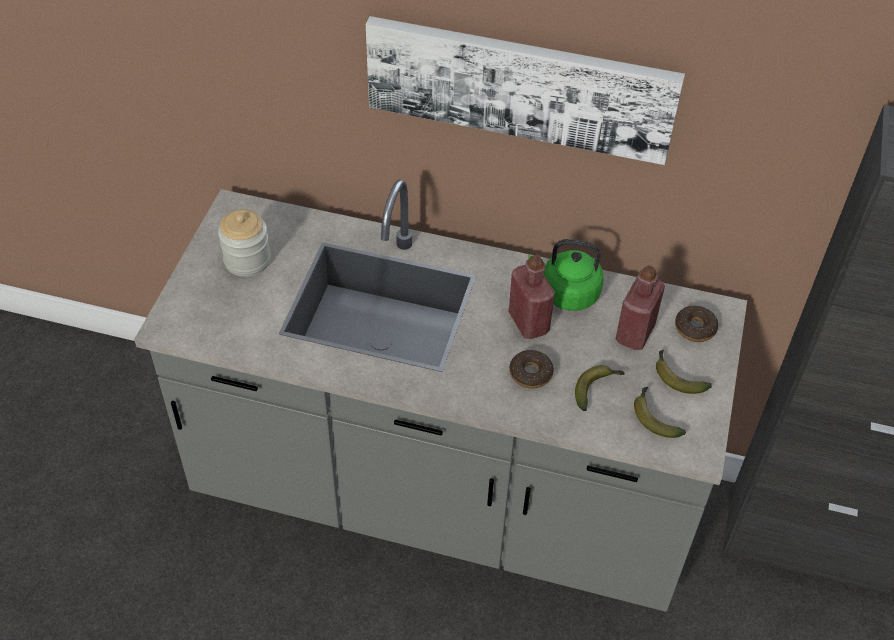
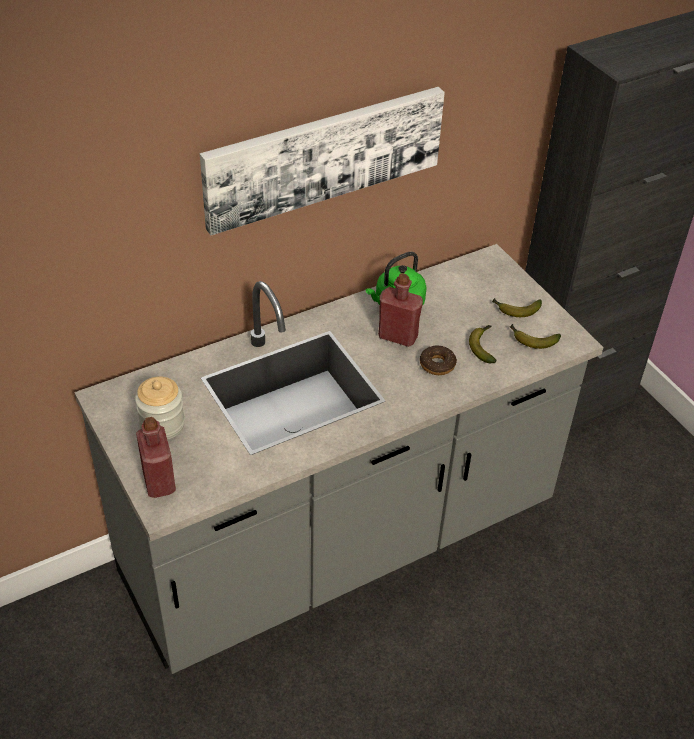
camera: 45 degrees left, 5 degrees down
red bottle [616,265,665,350] -> red bottle moved to [136,417,176,498]
donut [675,306,718,342] -> none

